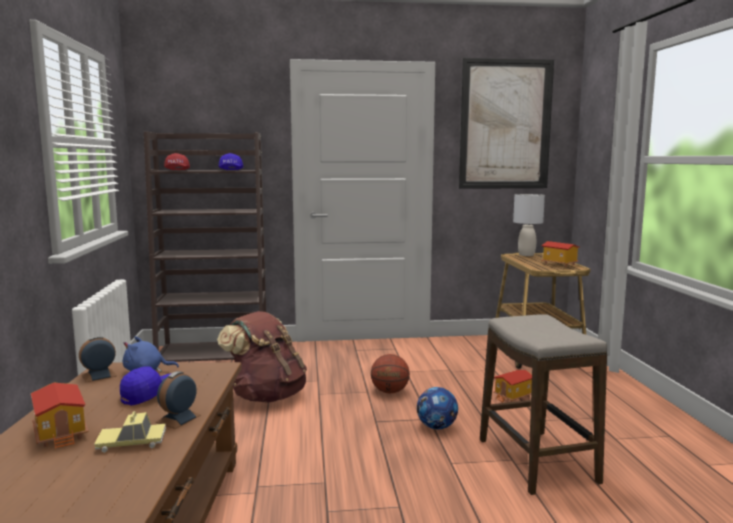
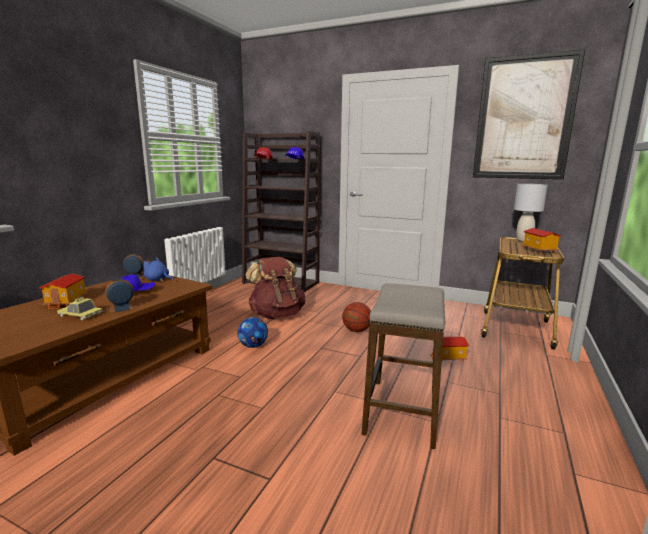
camera: 30 degrees right, 5 degrees up
football [417,387,458,429] -> football moved to [237,317,268,348]

